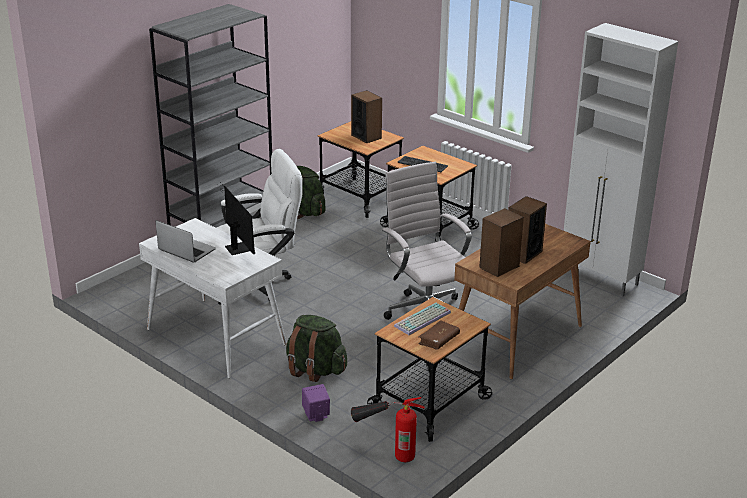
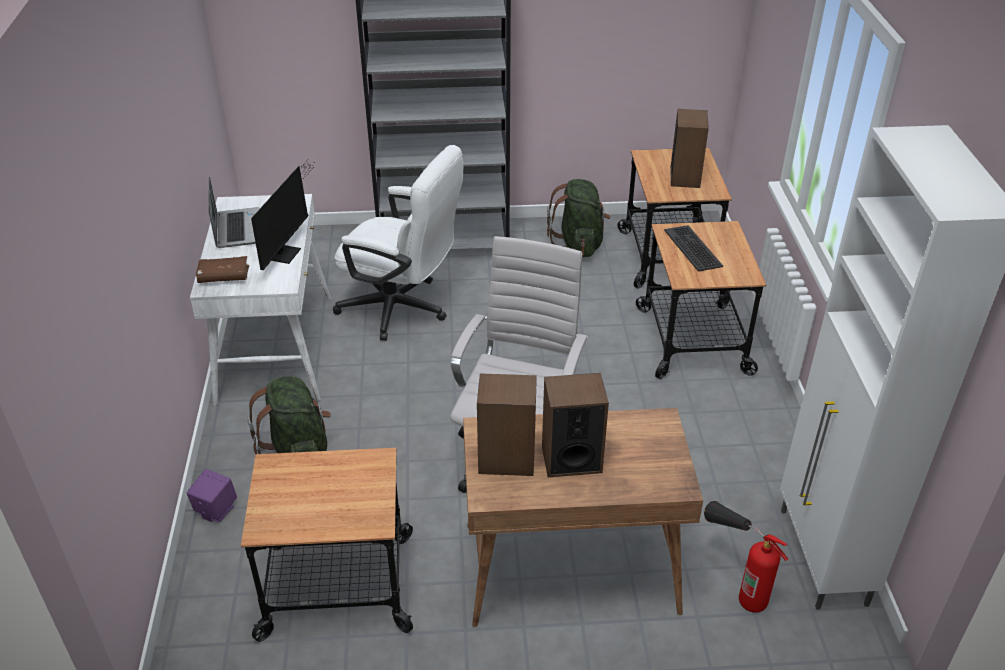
camera: 45 degrees right, 10 degrees up
fire extinguisher [351,397,425,462] -> fire extinguisher moved to [704,501,788,613]
keyboard [394,303,451,335] -> none
brown book [418,320,460,350] -> brown book moved to [196,256,249,283]

